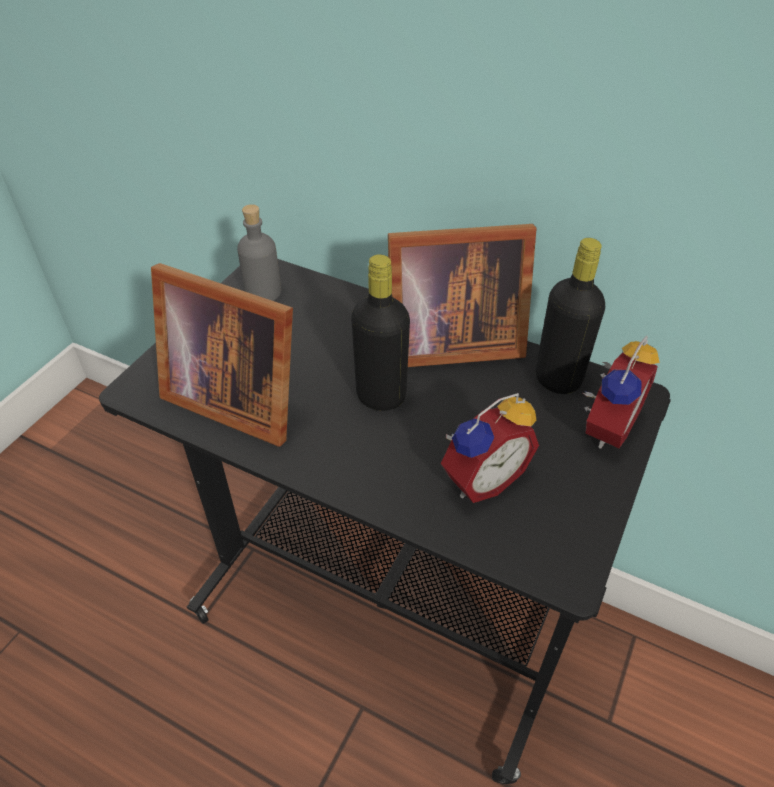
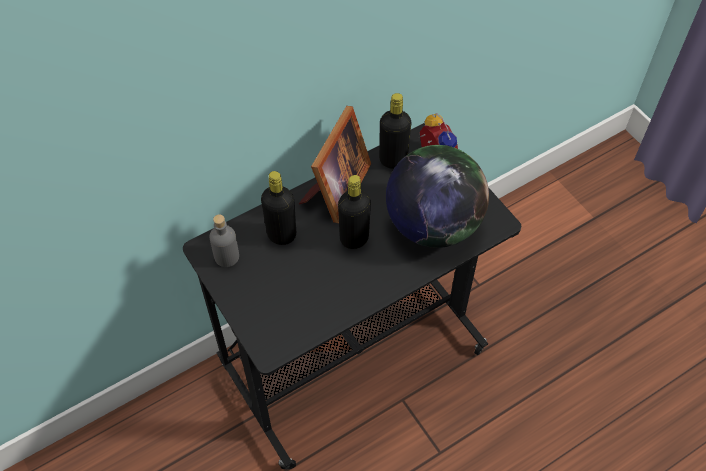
camera: 60 degrees left, 10 degrees up
picture frame [151,263,293,447] -> none
alarm clock [441,393,539,503] -> globe [386,145,489,248]
none -> black bottle [261,171,296,245]

